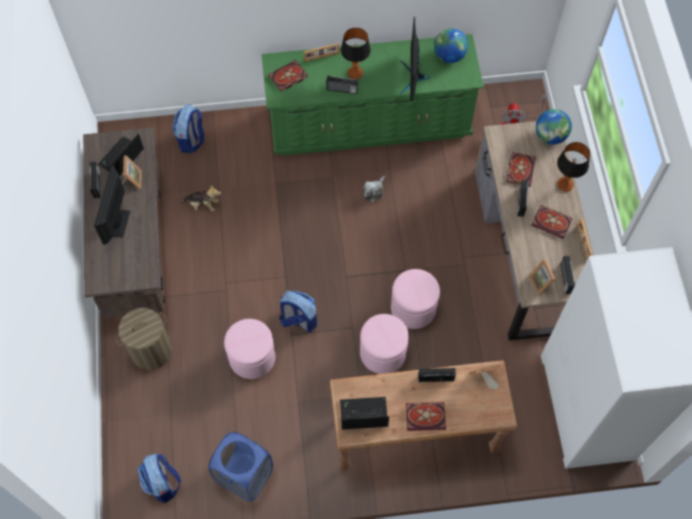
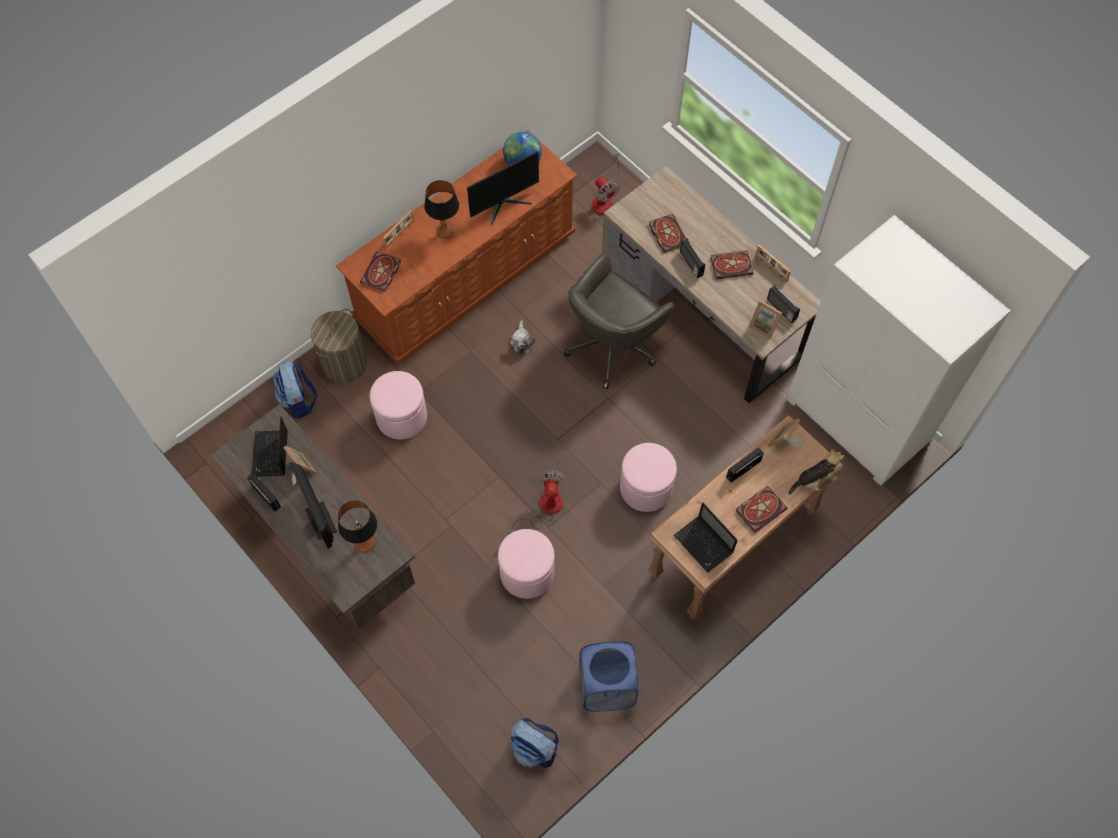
camera: 35 degrees left, 0 degrees up
laundry basket [115,308,172,370] -> laundry basket moved to [311,309,367,383]
plush toy [180,186,221,211] -> plush toy moved to [788,449,844,495]
green dresser [261,34,484,156] -> brown dresser [336,130,578,364]
backpack [279,291,317,332] -> fan [507,470,566,534]
radio [327,75,358,94] -> none
laptop [340,397,389,430] -> laptop turned 90 degrees counterclockwise [674,502,738,573]
pink ottoman [391,269,440,329] -> pink ottoman moved to [370,371,427,439]
monitor [400,17,430,101] -> monitor turned 90 degrees counterclockwise [467,151,539,225]
globe [536,109,572,144] -> none
table lamp [557,142,590,192] -> table lamp moved to [338,501,377,552]
none -> grey office chair [563,254,674,389]

